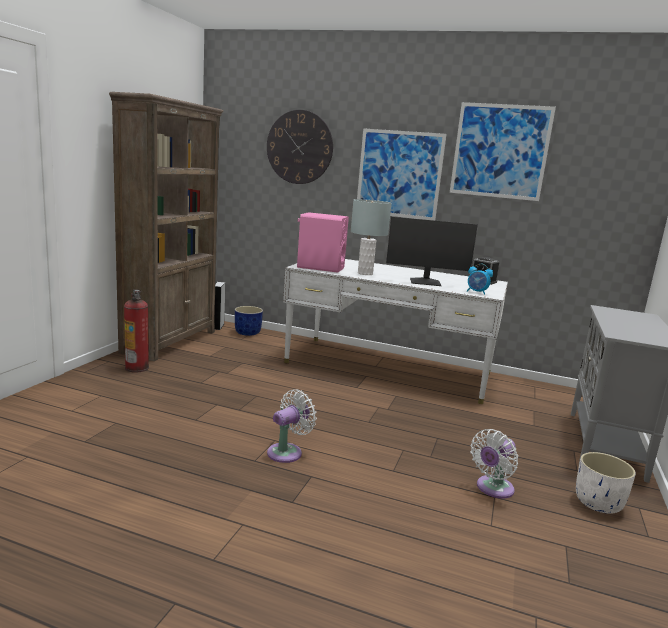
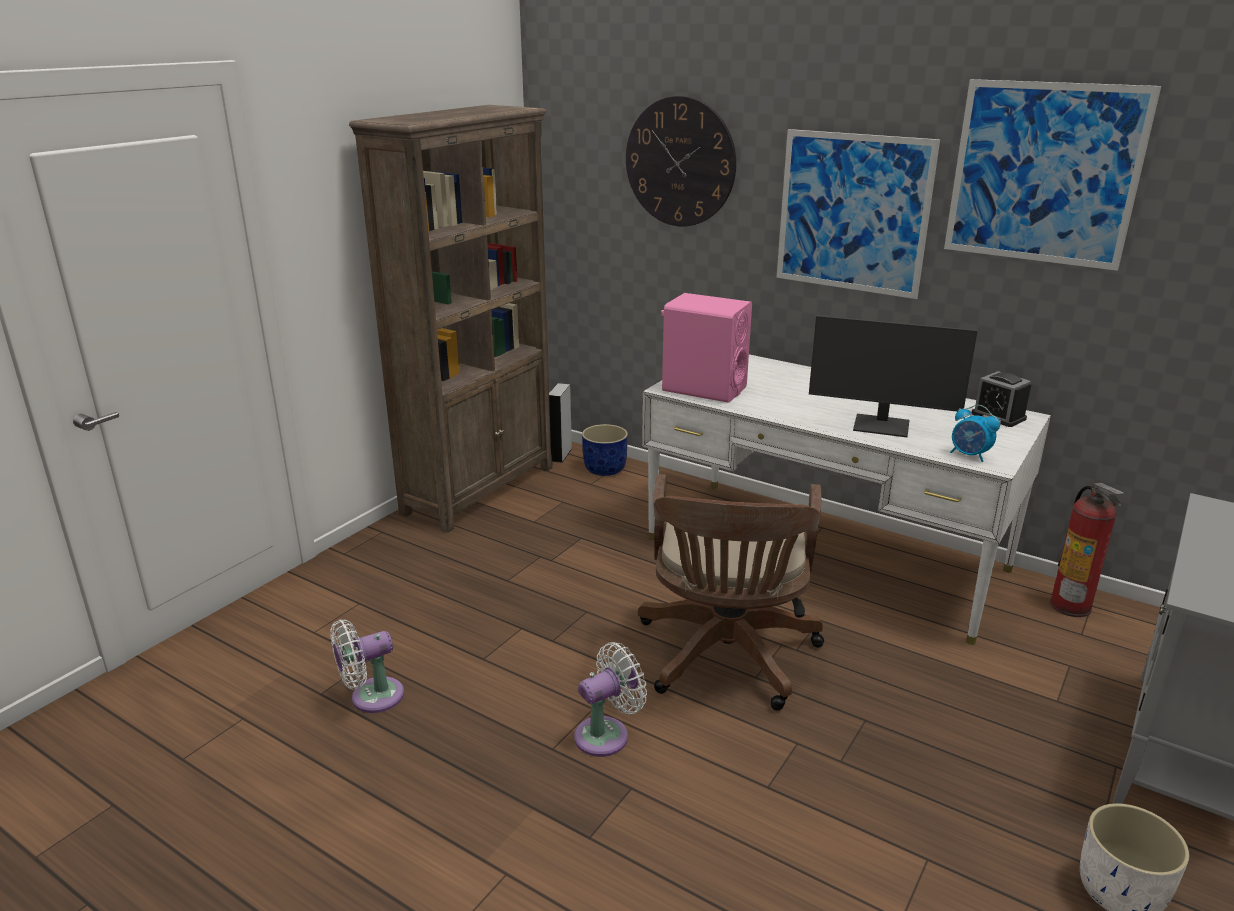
camera: 15 degrees right, 10 degrees up
fire extinguisher [124,289,149,372] -> fire extinguisher moved to [1050,483,1125,617]
grey table lamp [351,199,392,275] -> none
white fan [471,429,518,499] -> white fan moved to [330,619,404,713]
none -> brown office chair [638,474,824,711]

